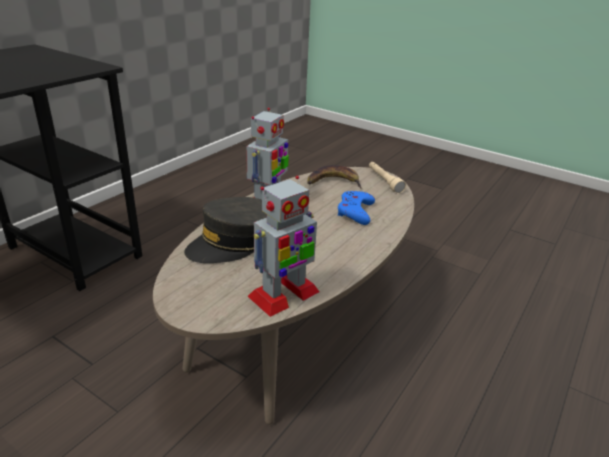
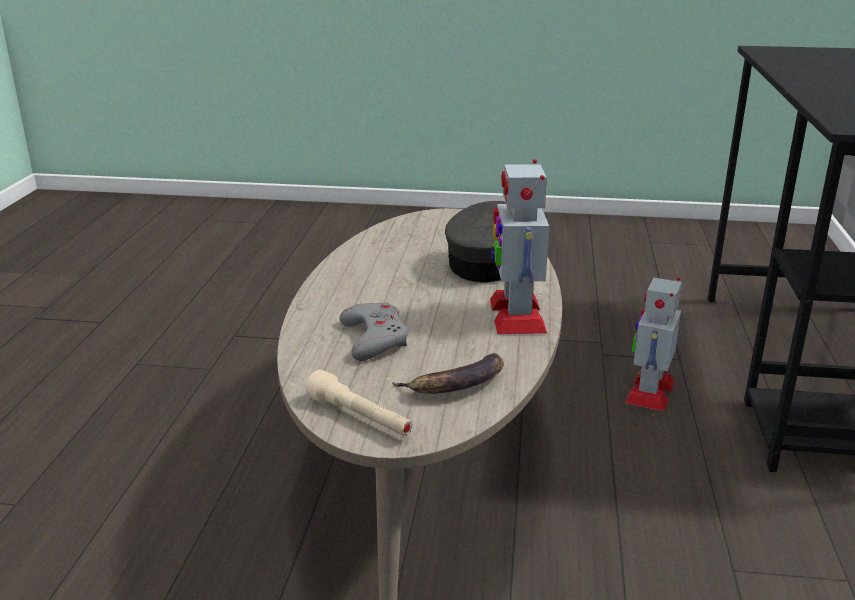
camera: 155 degrees right, 5 degrees down
toy robot [247,176,319,317] -> toy robot moved to [625,277,682,411]
blue game controller [338,191,375,225] -> grey game controller [340,302,408,361]

